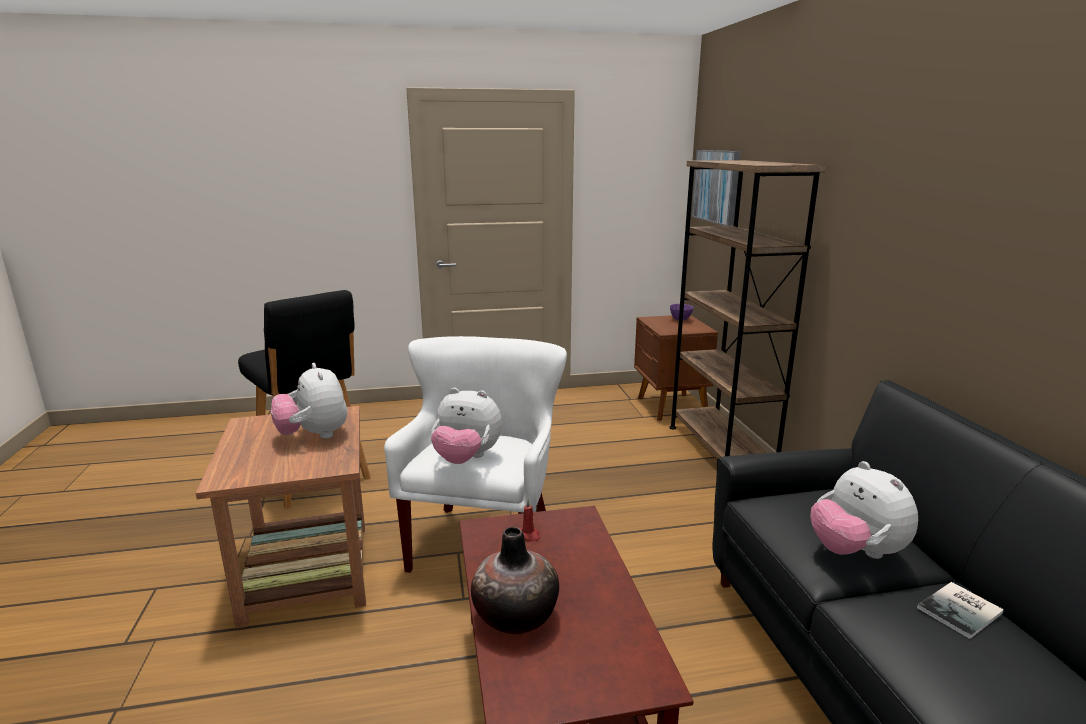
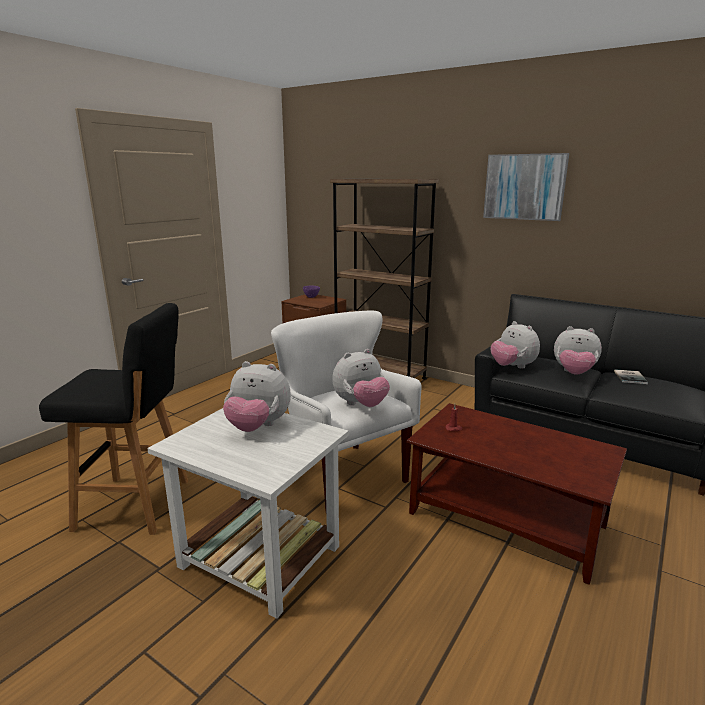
camera: 45 degrees left, 0 degrees up
brown side table [196,406,366,629] -> white side table [147,408,349,619]
vase [471,527,559,635] -> none
picture [691,150,741,226] -> picture moved to [483,153,569,221]
none -> plush toy [491,321,540,369]

